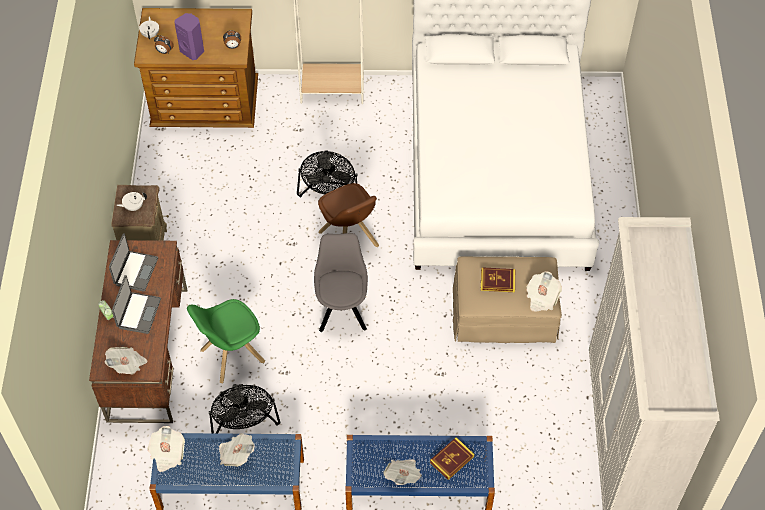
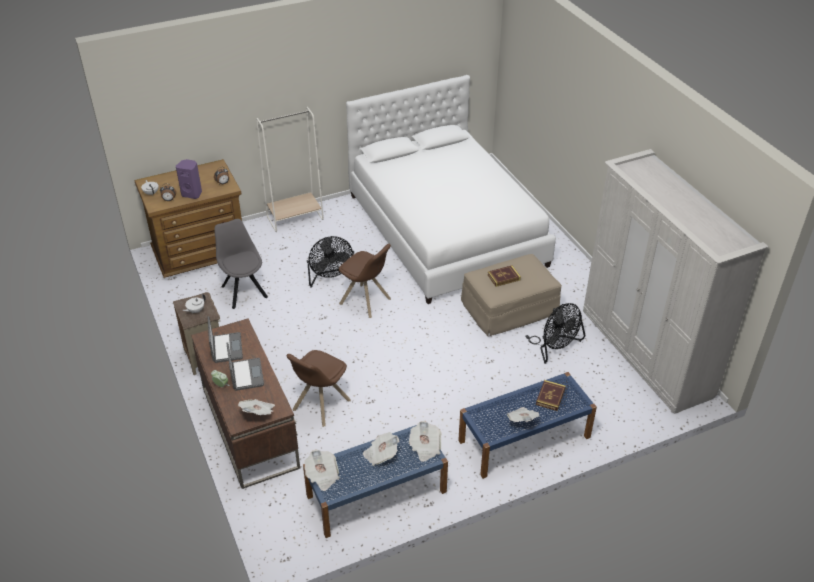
camera: 25 degrees left, 15 degrees down
green chair [187,299,265,384] -> brown chair [287,350,351,427]
black fan [209,384,280,433] -> black fan moved to [526,303,585,364]
grey chair [314,233,368,332] -> grey chair moved to [214,219,268,309]
newspaper [526,271,562,312] -> newspaper moved to [408,421,441,462]

